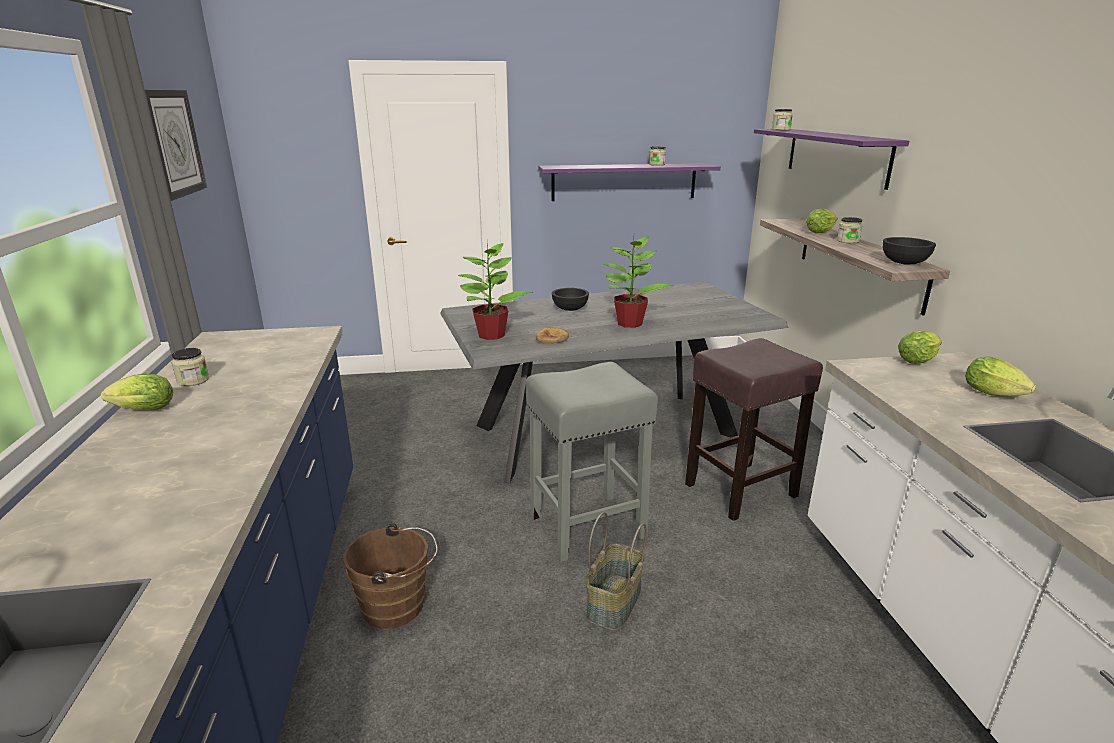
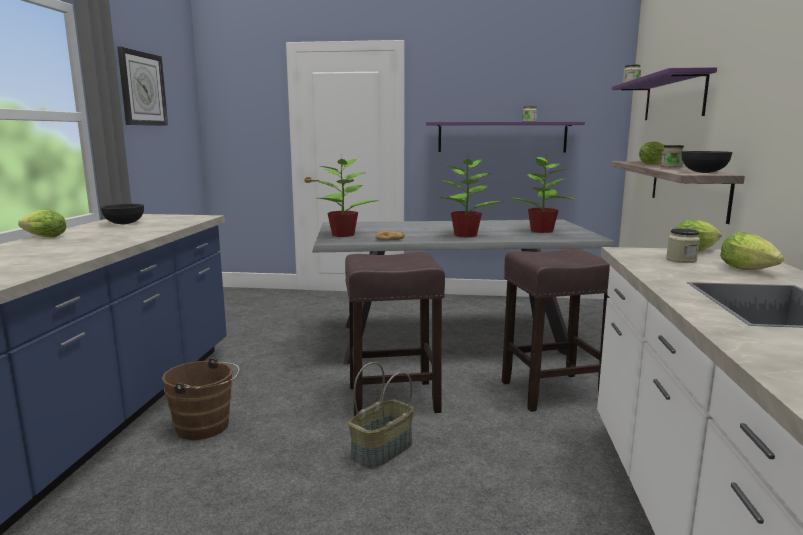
camera: 15 degrees right, 10 degrees down
jar [172,348,209,386] -> jar moved to [666,228,700,263]
grey stool [526,362,658,562] -> brown stool [345,252,445,416]
black bowl [552,288,589,311] -> black bowl moved to [101,204,144,224]
none -> potted plant [510,157,576,233]

